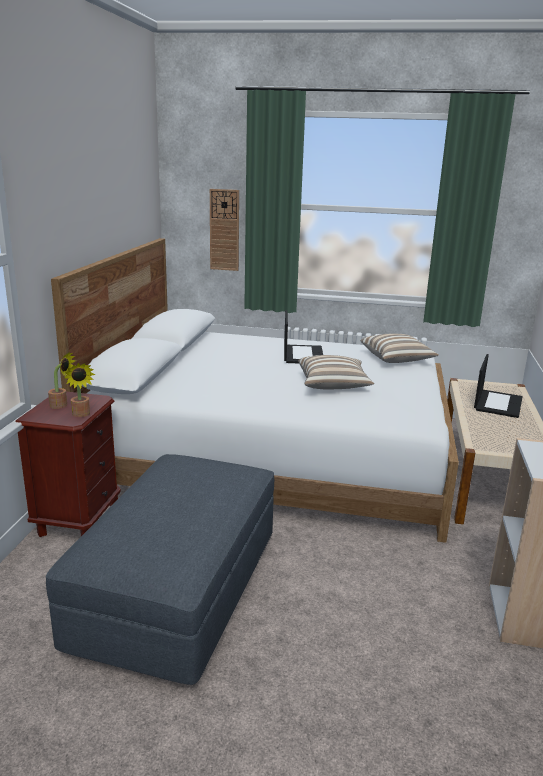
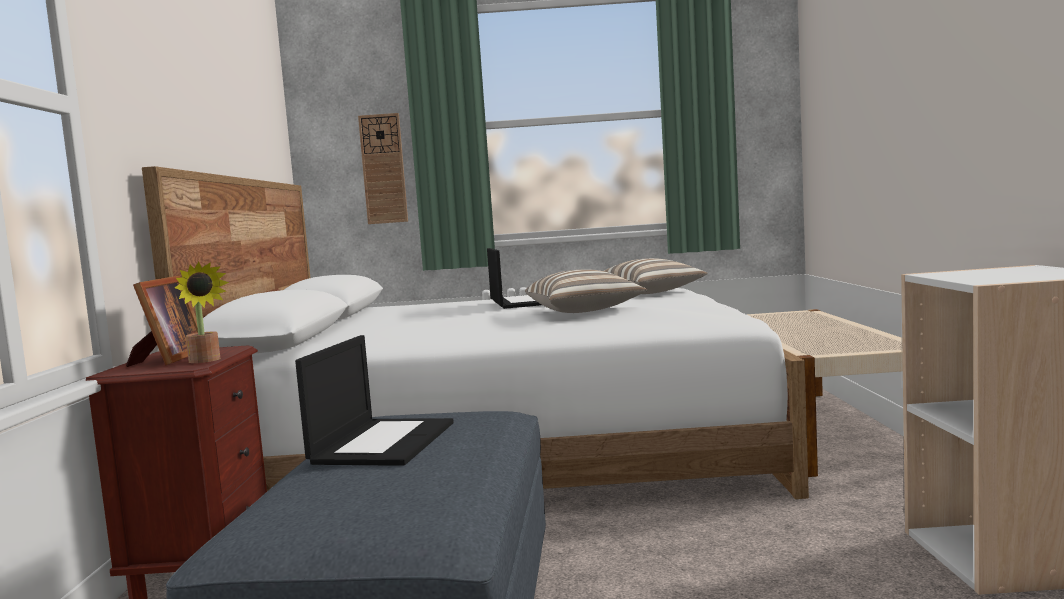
camera: 10 degrees left, 15 degrees down
potted plant [48,352,76,409] -> picture frame [126,276,198,367]
laptop [474,354,523,418] -> laptop moved to [295,335,454,466]

